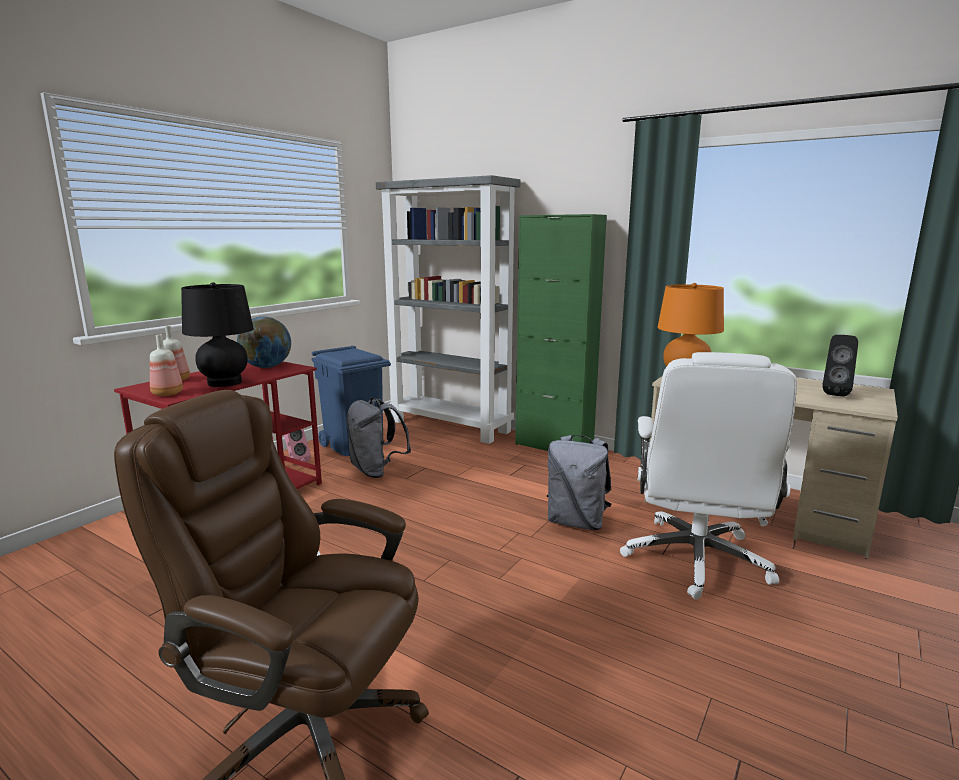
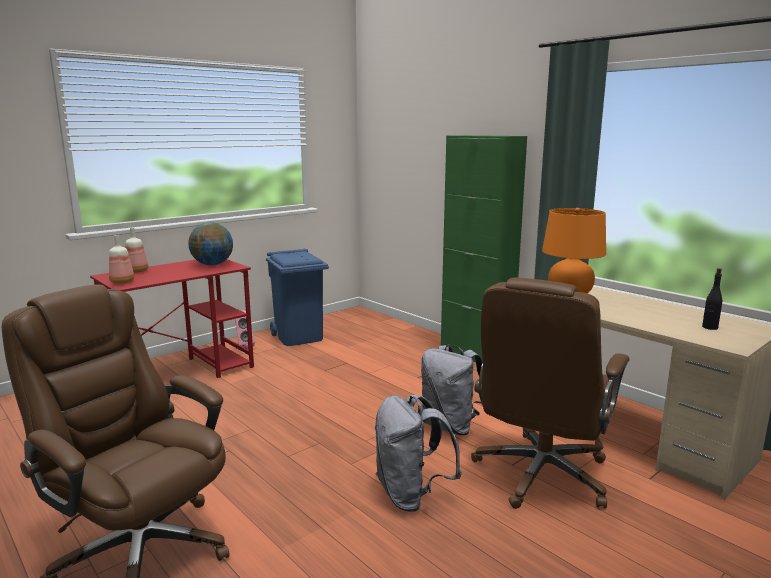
camera: 15 degrees right, 0 degrees up
black table lamp [181,282,254,387] -> none
grey backpack [346,398,411,478] -> grey backpack moved to [375,395,462,512]
grey bookcase [376,175,520,444] -> none
white office chair [620,352,797,600] -> brown office chair [471,277,629,509]
black speaker [822,335,858,396] -> black bottle [702,268,722,330]

